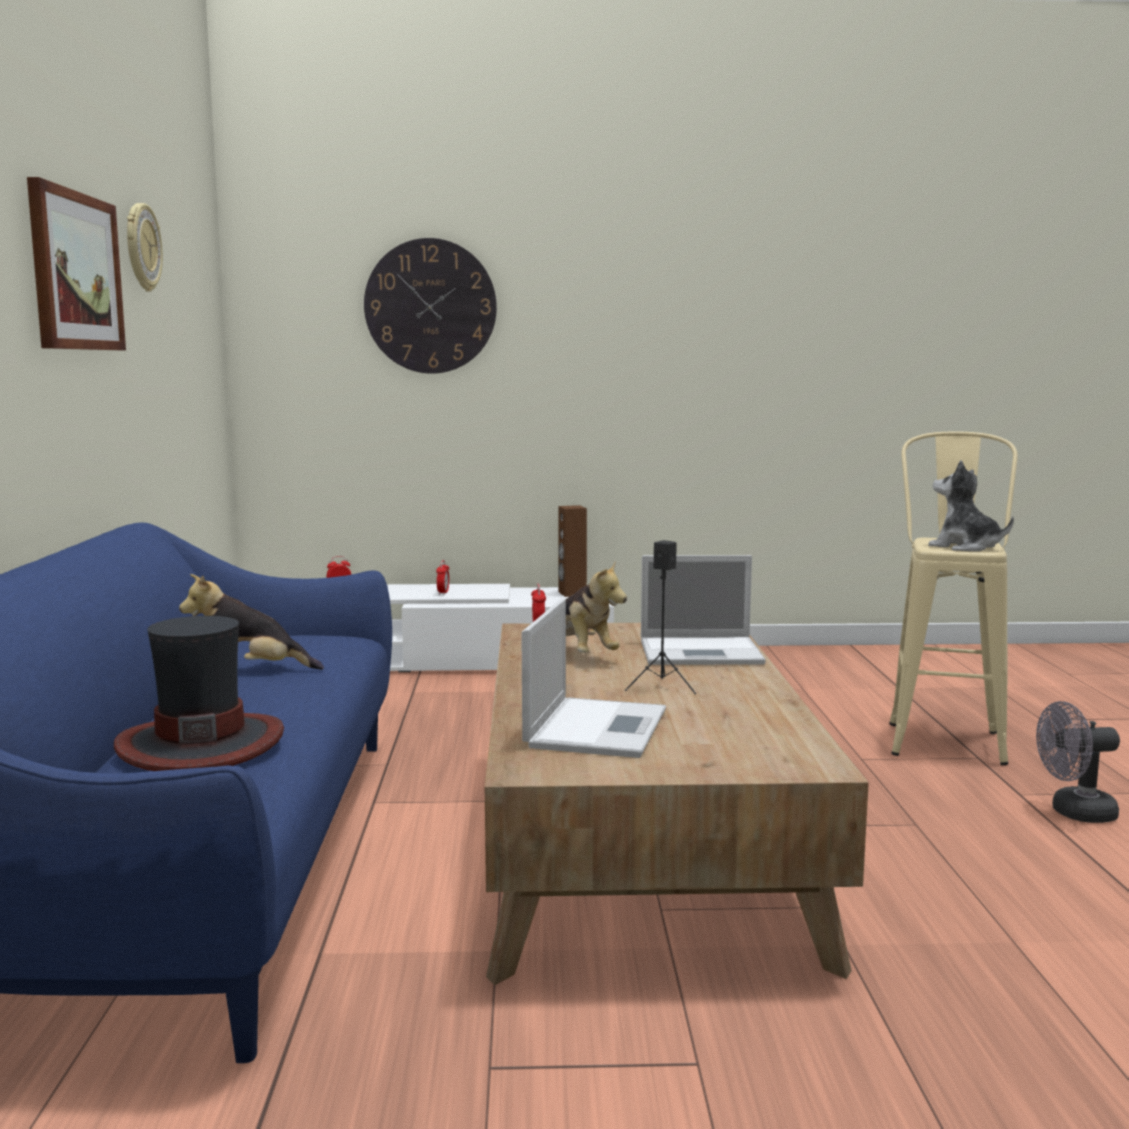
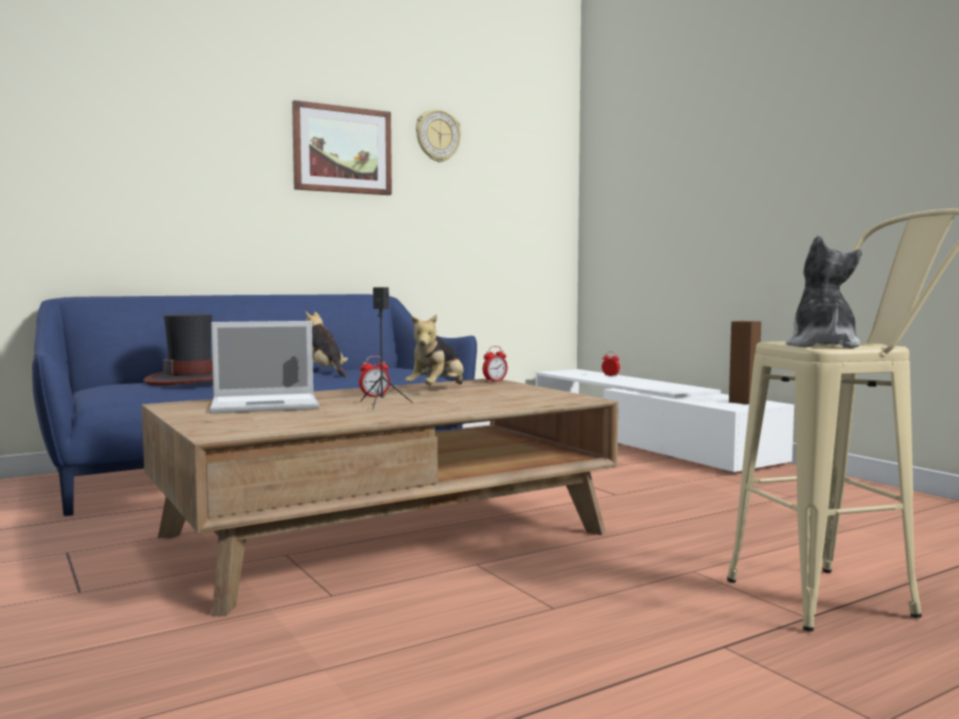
camera: 60 degrees right, 5 degrees down
wall clock [364,238,497,374] -> none
alarm clock [436,560,449,595] -> alarm clock moved to [359,356,390,398]
laptop [641,555,766,665] -> none
grey fan [1036,701,1120,823] -> none

